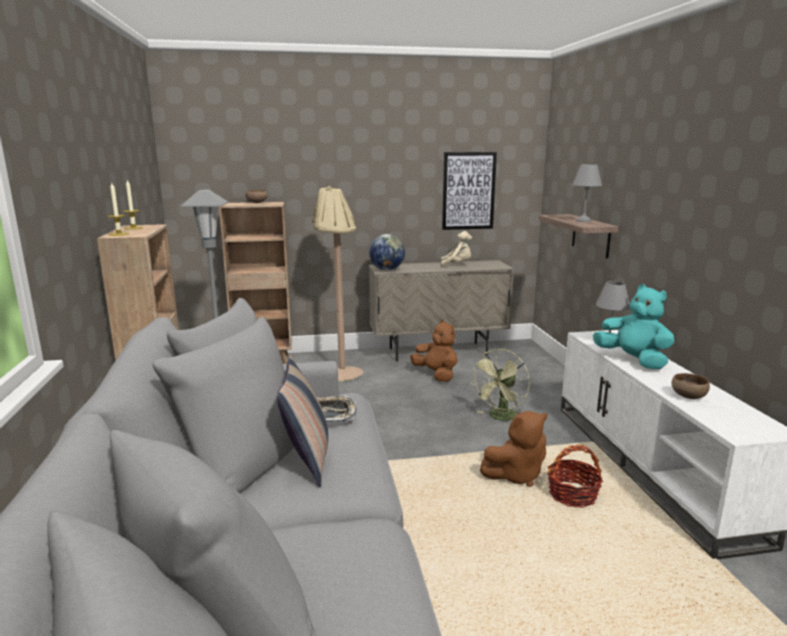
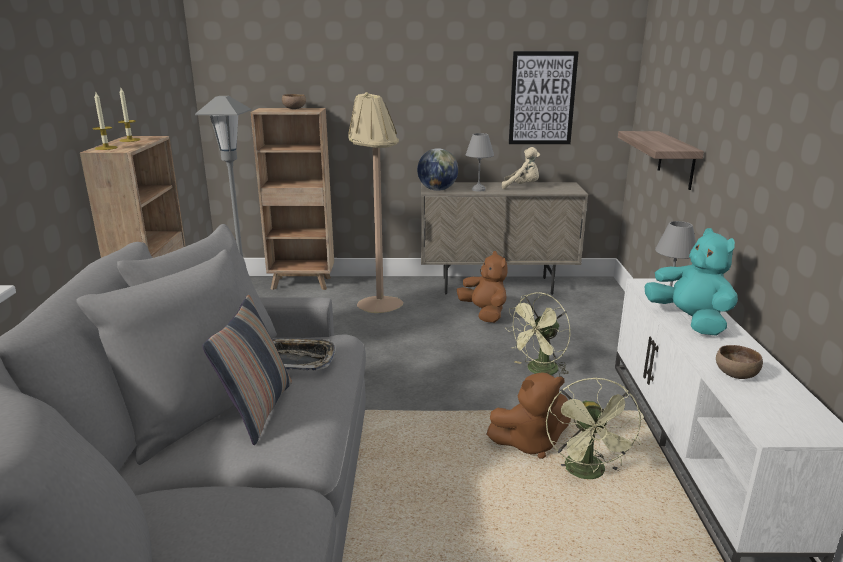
camera: 10 degrees right, 5 degrees up
basket [547,445,603,508] -> green fan [546,377,644,479]
grey table lamp [572,164,602,222] -> grey table lamp moved to [466,133,494,192]

